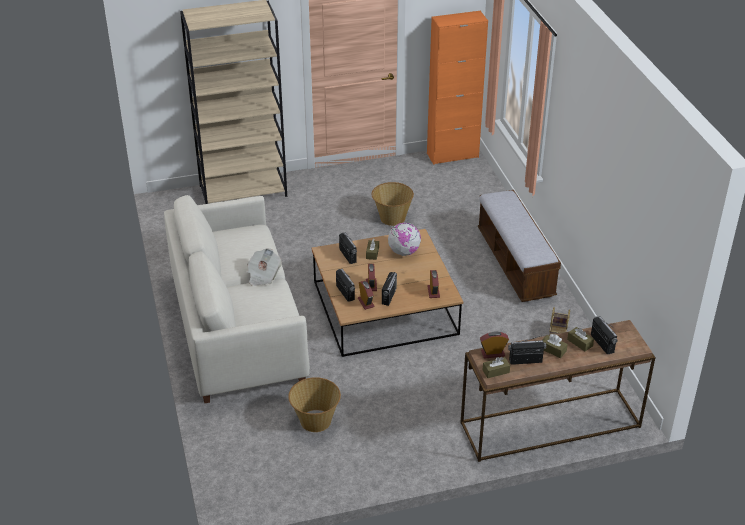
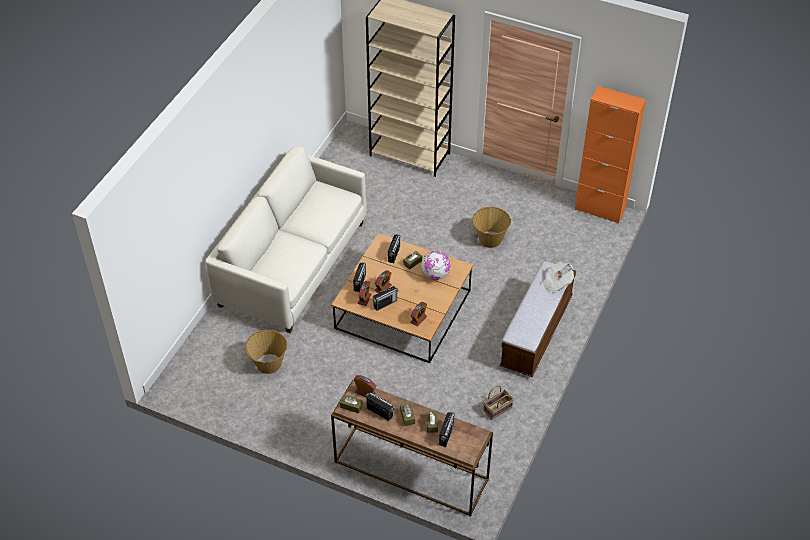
camera: 40 degrees right, 10 degrees up
newspaper [247,248,282,286] -> newspaper moved to [541,262,574,293]

